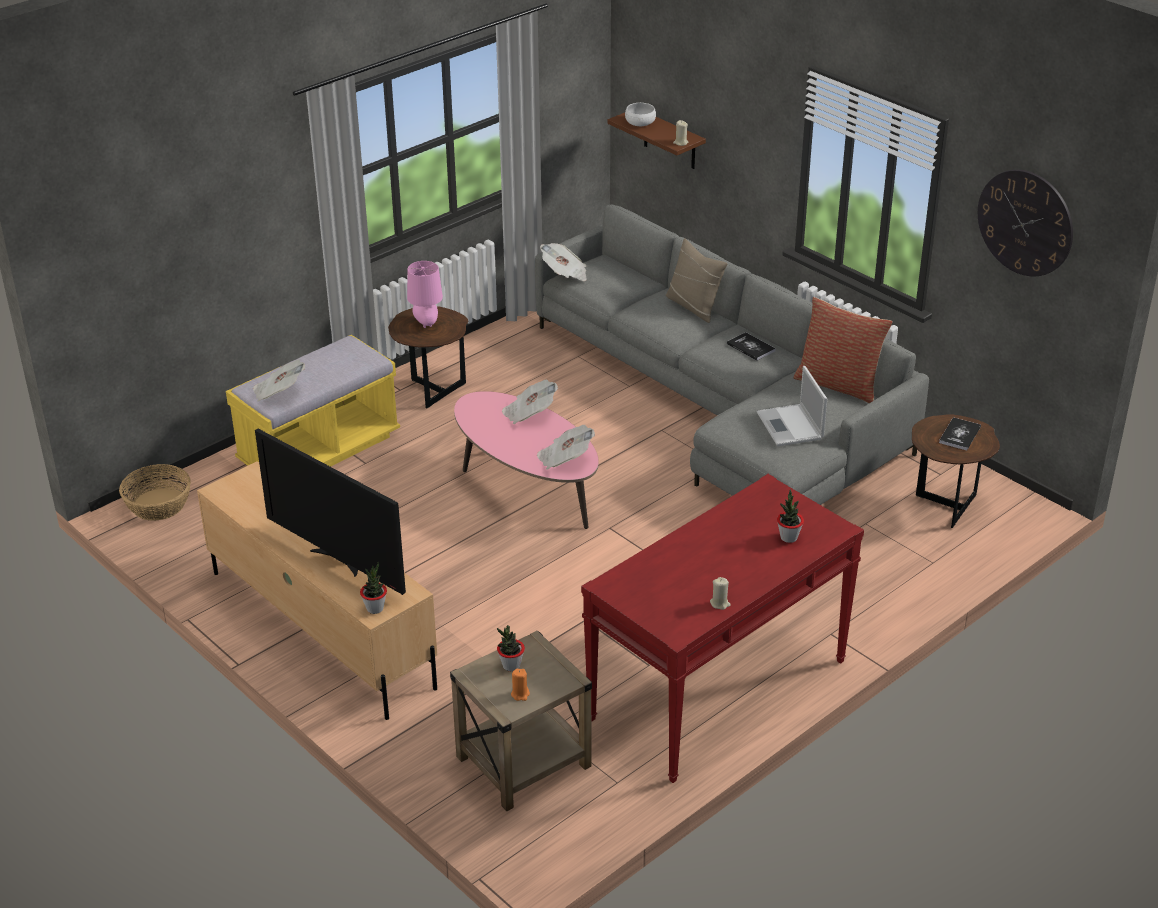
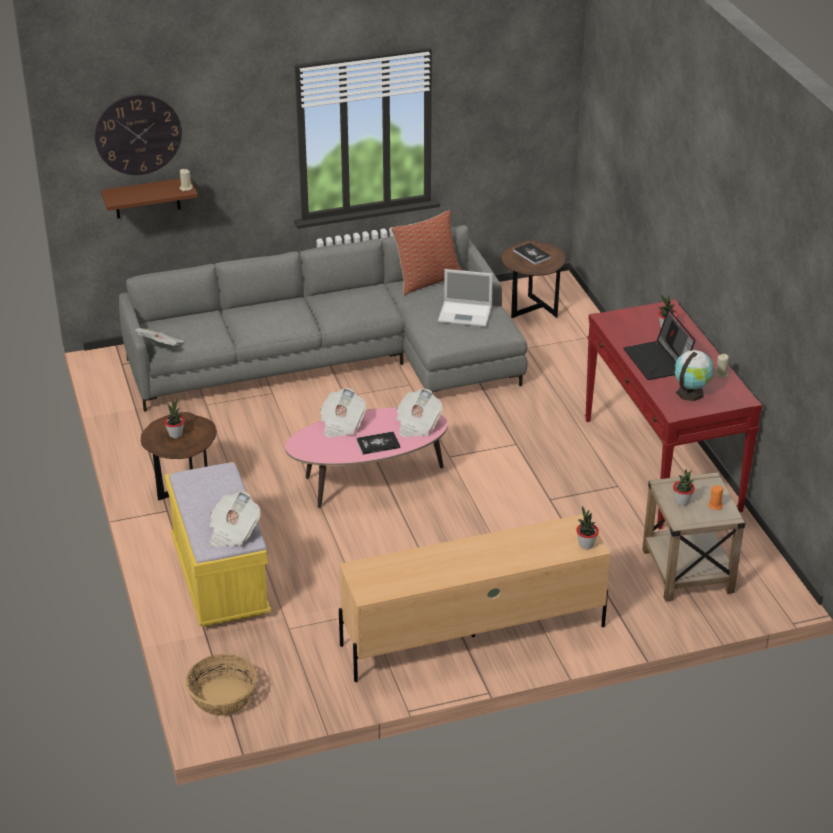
camera: 65 degrees left, 0 degrees up
television [255,429,406,595] -> none
pink table lamp [407,261,443,328] -> potted plant [164,399,185,438]
white bowl [625,103,656,126] -> none
beige pillow [666,238,727,323] -> none
book [727,332,776,361] -> book moved to [356,431,400,455]
wall clock [978,170,1073,276] -> wall clock moved to [95,94,182,175]
none -> laptop [623,309,695,380]
none -> globe [675,350,713,401]

